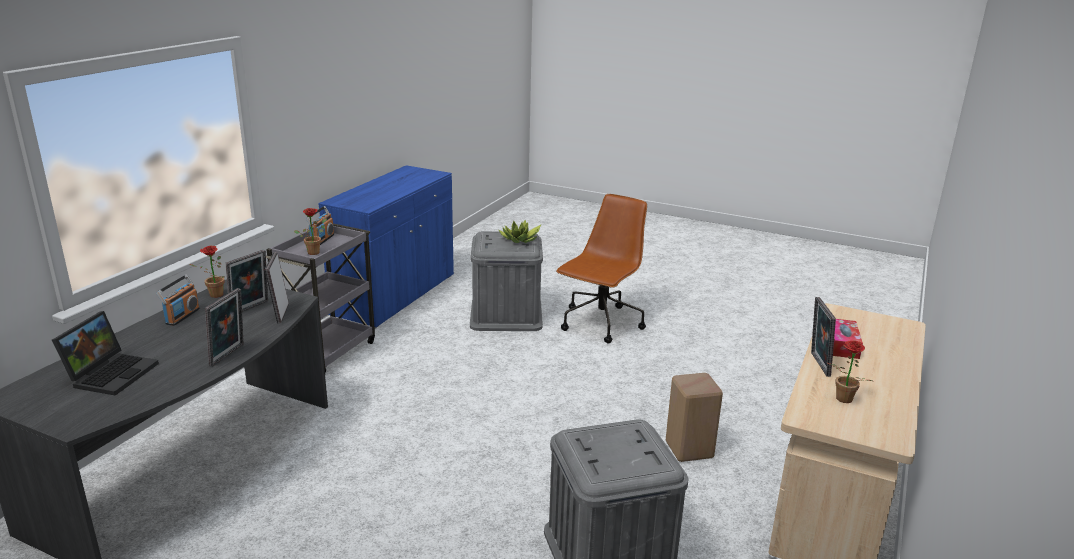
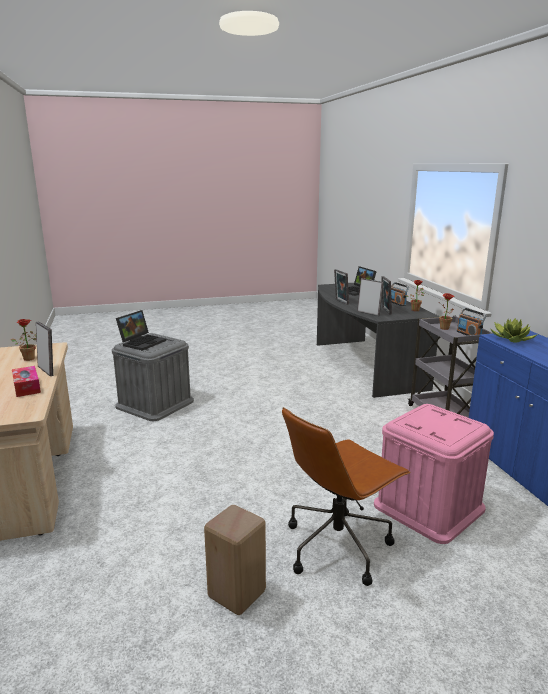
camera: 140 degrees right, 5 degrees down
grey storage box [470,231,543,331] -> pink storage box [374,404,494,544]
potted plant [499,220,541,243] -> potted plant moved to [490,318,538,343]
brown office chair [556,194,647,343] -> brown office chair turned 60 degrees clockwise [282,407,411,586]
beige stool [666,373,723,462] -> beige stool moved to [204,505,266,615]
none -> laptop [116,310,166,351]

